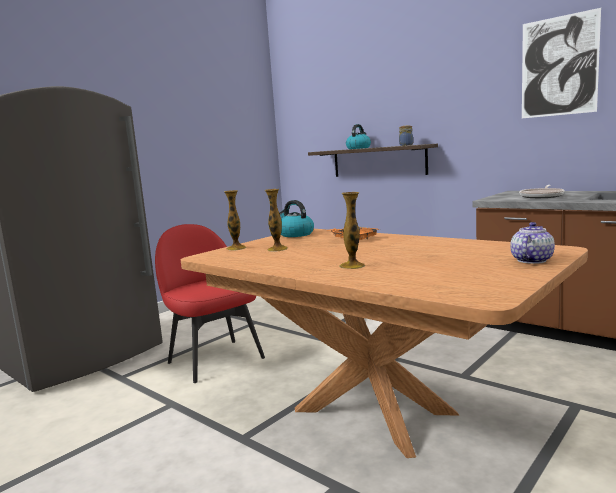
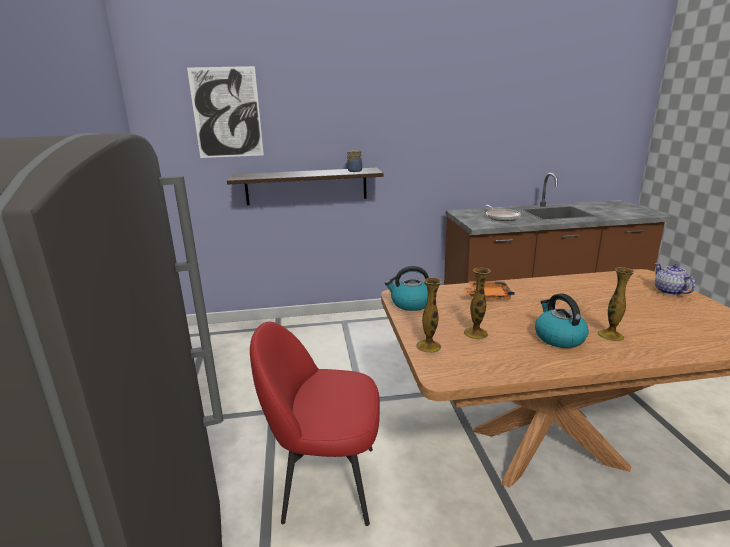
camera: 50 degrees left, 10 degrees up
kettle [346,124,371,149] -> kettle moved to [535,293,589,348]
picture [522,8,601,118] -> picture moved to [187,66,264,158]

